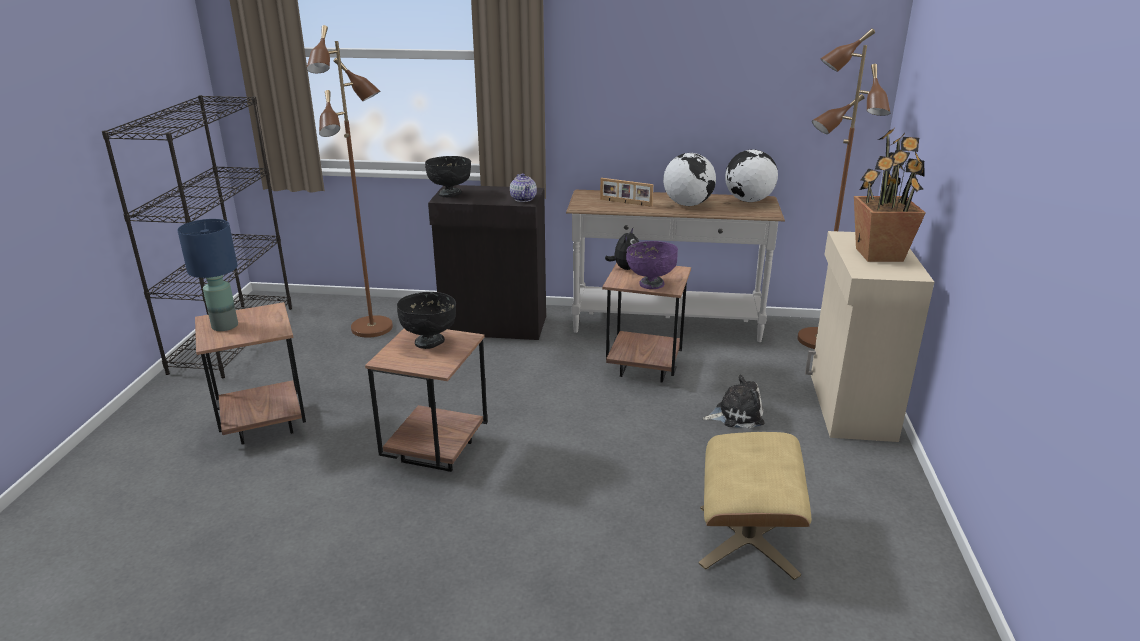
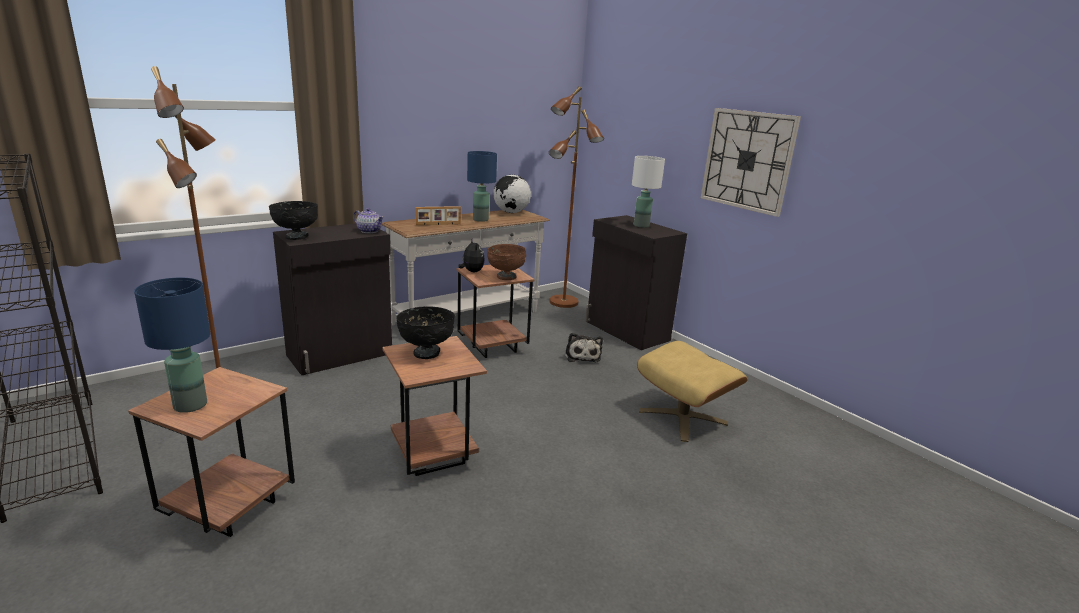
camera: 45 degrees left, 5 degrees down
purple bowl [626,241,678,289] -> brown bowl [487,244,526,280]
globe [663,153,716,206] -> blue table lamp [467,151,497,222]
plush toy [703,375,765,429] -> plush toy turned 135 degrees clockwise [565,333,603,362]
beige cabinet [805,231,934,442] -> black cabinet [585,215,687,350]
potted plant [854,129,926,262] -> white table lamp [632,156,665,228]
none -> wall clock [701,108,801,217]

